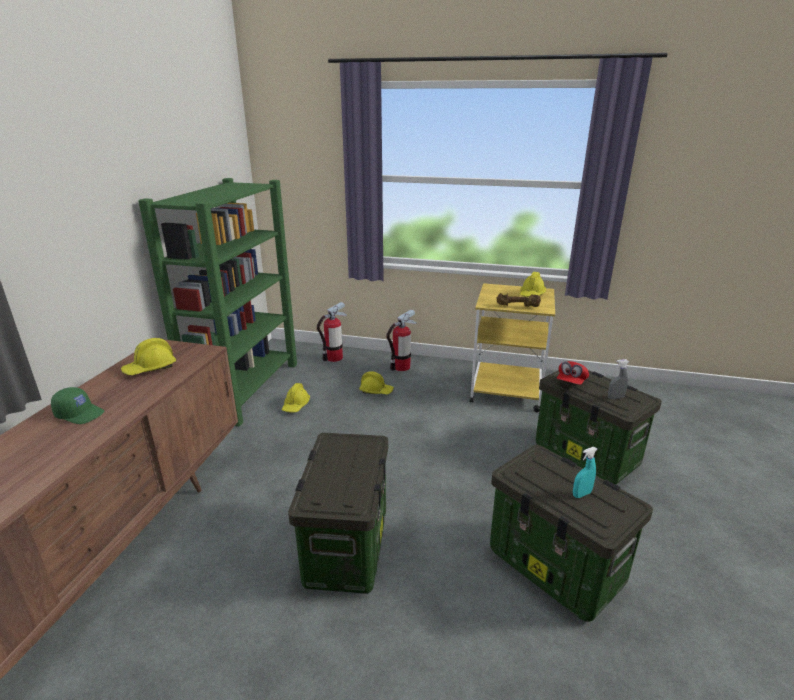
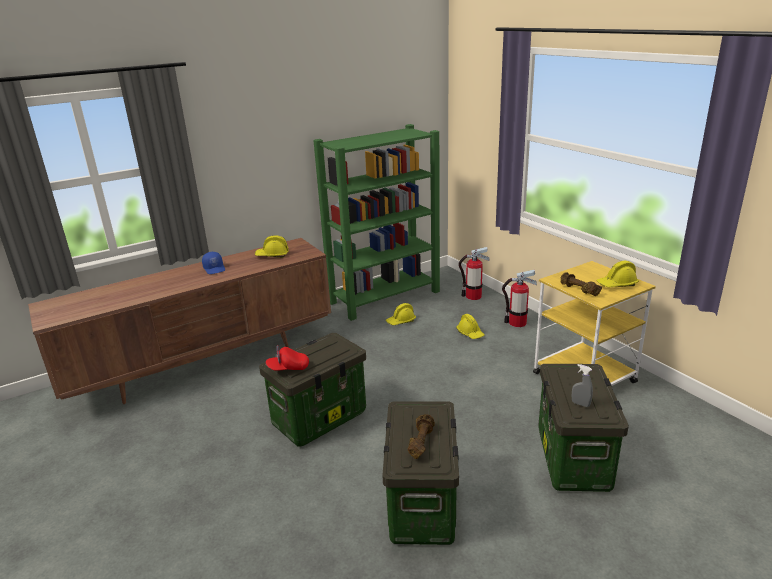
camera: 45 degrees right, 0 degrees up
green cap [51,387,104,424] -> blue cap [202,252,225,274]
red cap [557,361,589,385] -> red cap moved to [266,345,309,371]
turquoise spray bottle [573,447,597,498] -> brown dumbbell [408,414,435,459]

